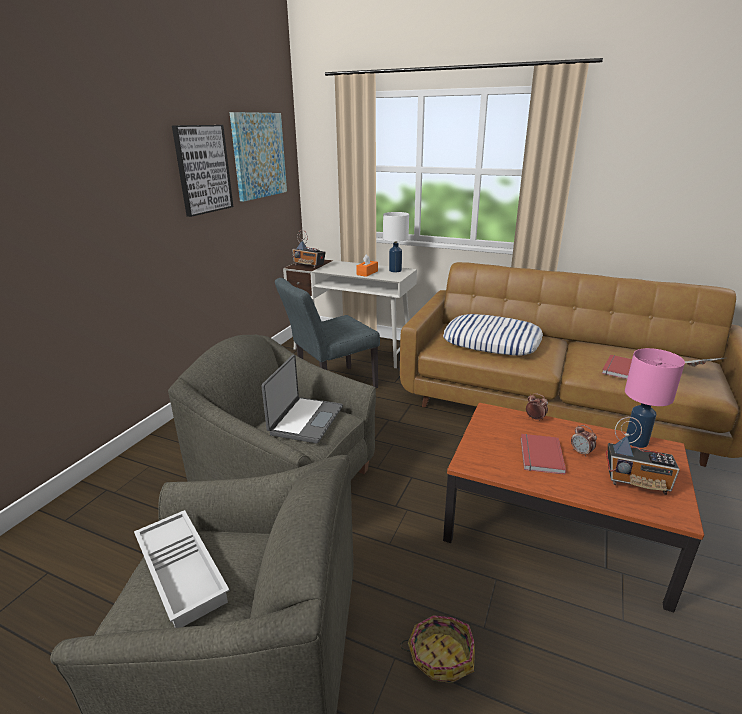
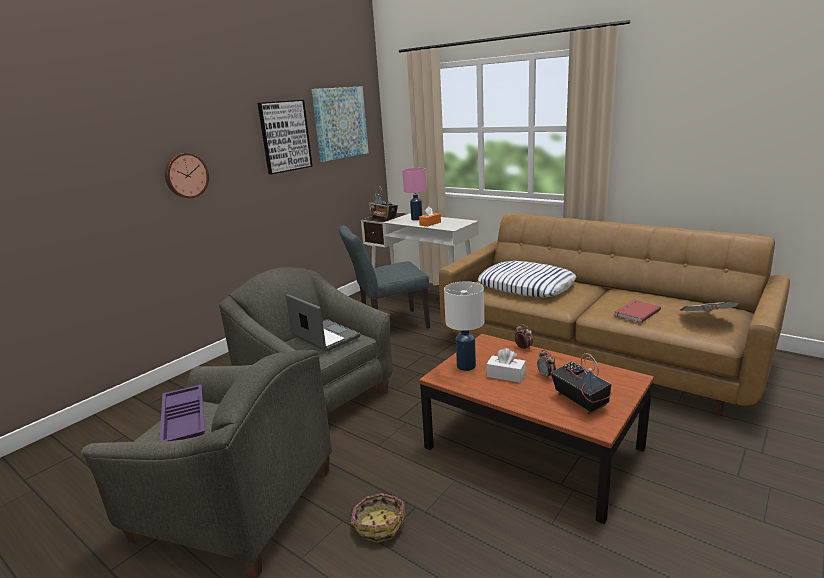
camera: 15 degrees right, 5 degrees down
white tray [134,510,230,628] -> purple tray [160,385,205,441]
laptop [261,355,343,444] -> laptop turned 75 degrees counterclockwise [286,294,361,352]
white table lamp [383,212,409,272] -> white table lamp moved to [444,281,484,371]
red book [521,434,566,475] -> white tissue box [487,348,526,383]
radio [606,417,680,495] -> radio turned 150 degrees counterclockwise [551,353,611,414]
pink table lamp [625,348,685,448] -> pink table lamp moved to [402,168,426,221]
none -> wall clock [165,153,209,198]

